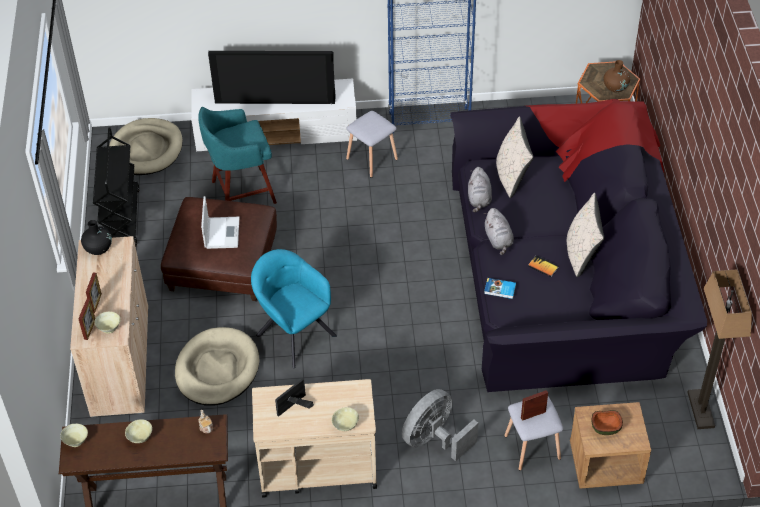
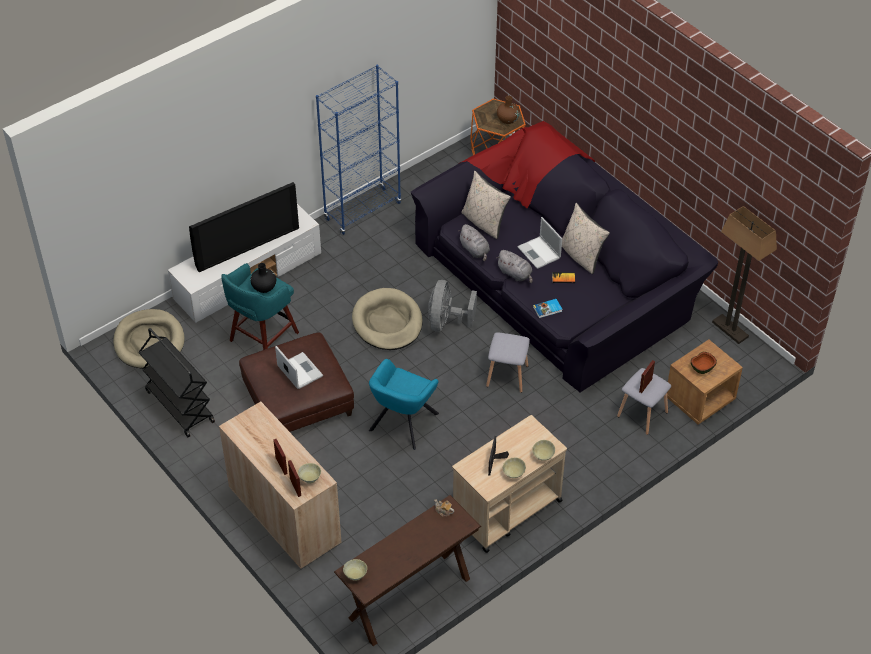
camera: 35 degrees left, 0 degrees up
black vase [81,220,112,255] -> black vase moved to [251,263,276,293]
beige bowl [125,419,152,443] -> beige bowl moved to [503,457,526,478]
beige dog bed [175,327,259,406] -> beige dog bed moved to [352,288,423,350]
turquoise armchair [251,249,337,368] -> turquoise armchair turned 75 degrees counterclockwise [369,359,439,450]
grey stool [346,111,398,178] -> grey stool moved to [486,332,530,393]
grey fan [402,389,478,461] -> grey fan moved to [428,280,477,332]
none -> laptop [517,217,562,269]

